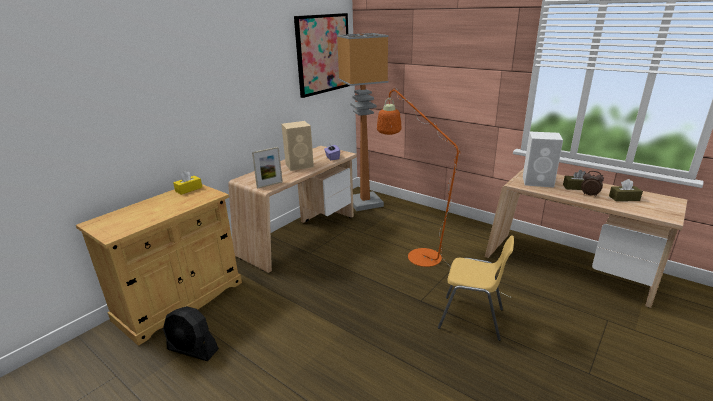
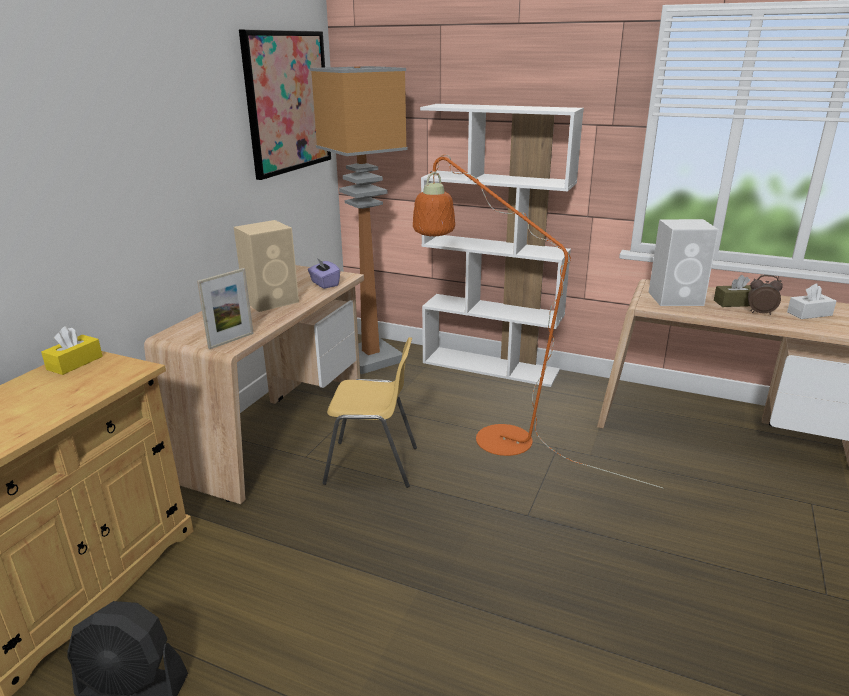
camera: 15 degrees left, 0 degrees up
yellow chair [438,236,514,341] -> yellow chair moved to [322,337,417,488]
brown tissue box [609,179,643,201] -> white tissue box [787,283,836,319]
none -> white bookcase [420,104,584,387]

